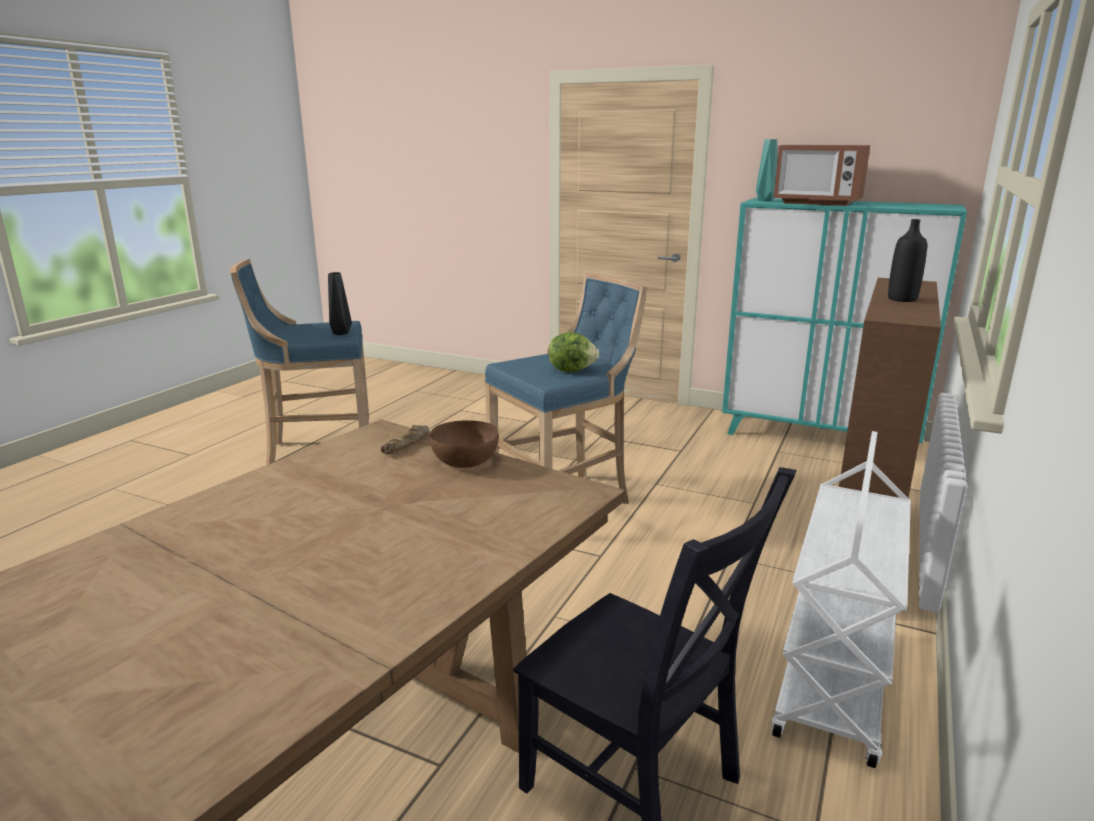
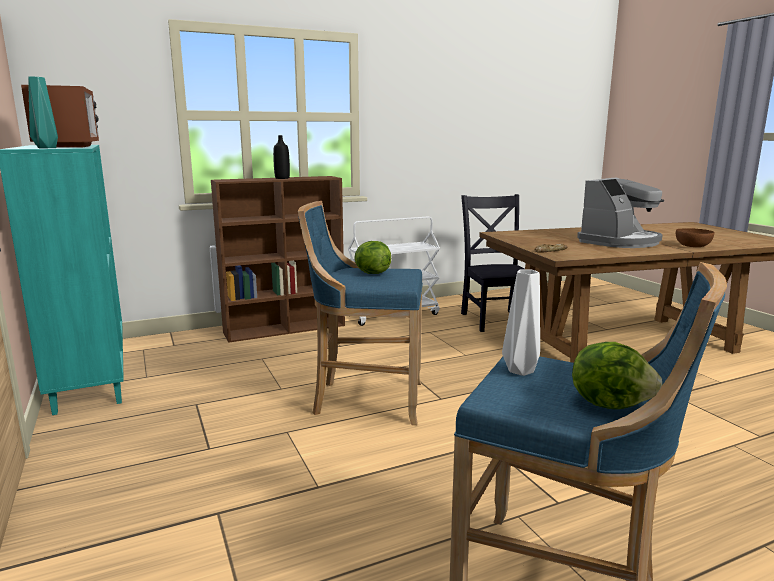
camera: 140 degrees left, 5 degrees down
black vase [328,272,352,335] -> white vase [502,269,540,376]
brown bowl [430,420,499,468] -> brown bowl moved to [676,228,714,247]
none -> lettuce [572,342,662,409]
none -> coffee machine [577,177,664,248]

